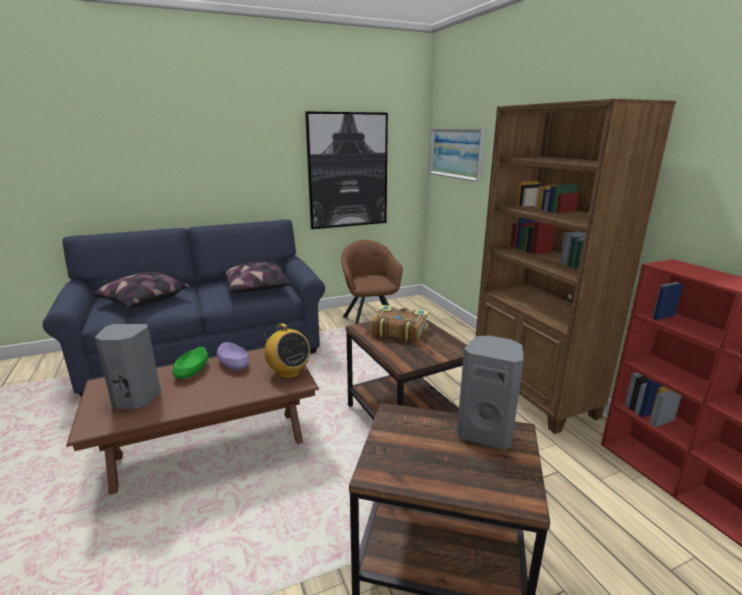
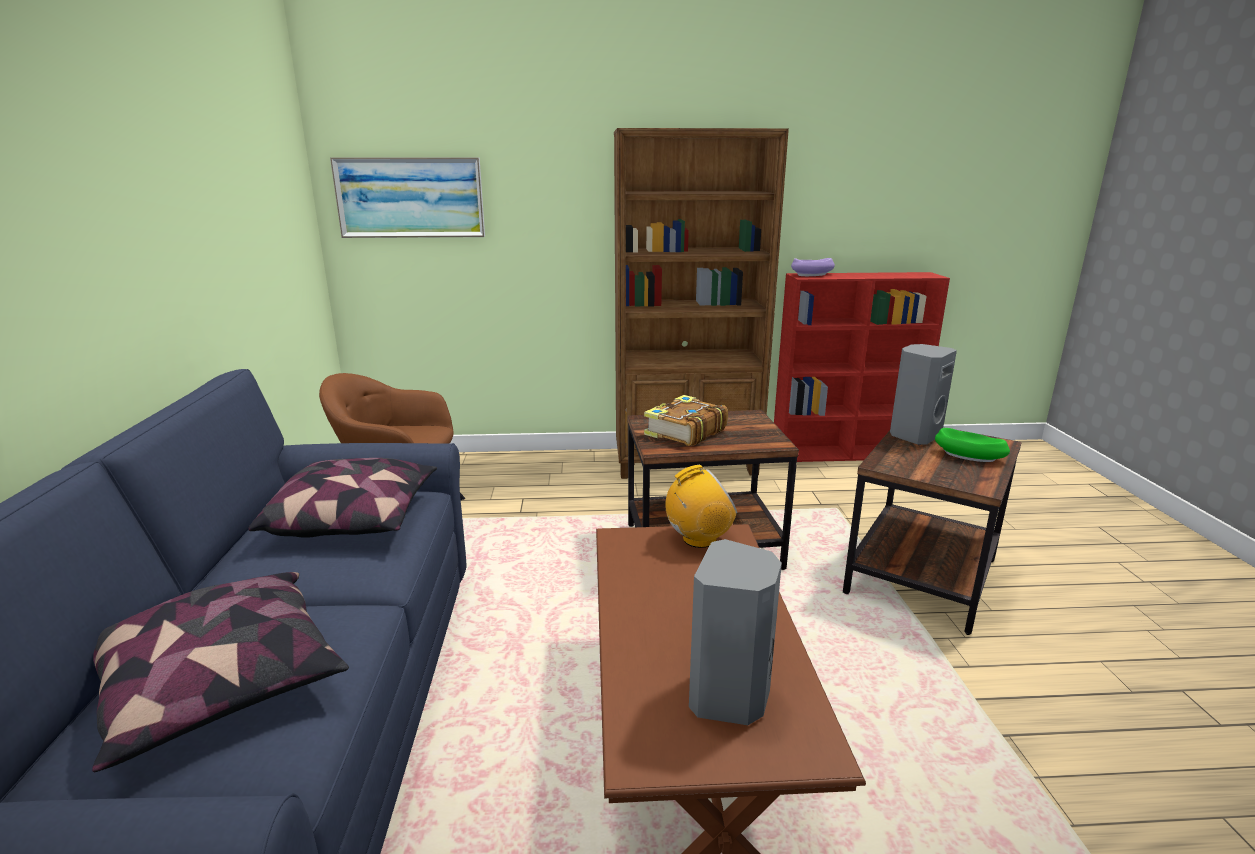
camera: 70 degrees left, 0 degrees up
green bowl [172,347,208,380] -> green bowl moved to [935,428,1010,462]
purple bowl [217,342,249,371] -> purple bowl moved to [791,258,835,276]
picture [305,112,388,229] -> none

